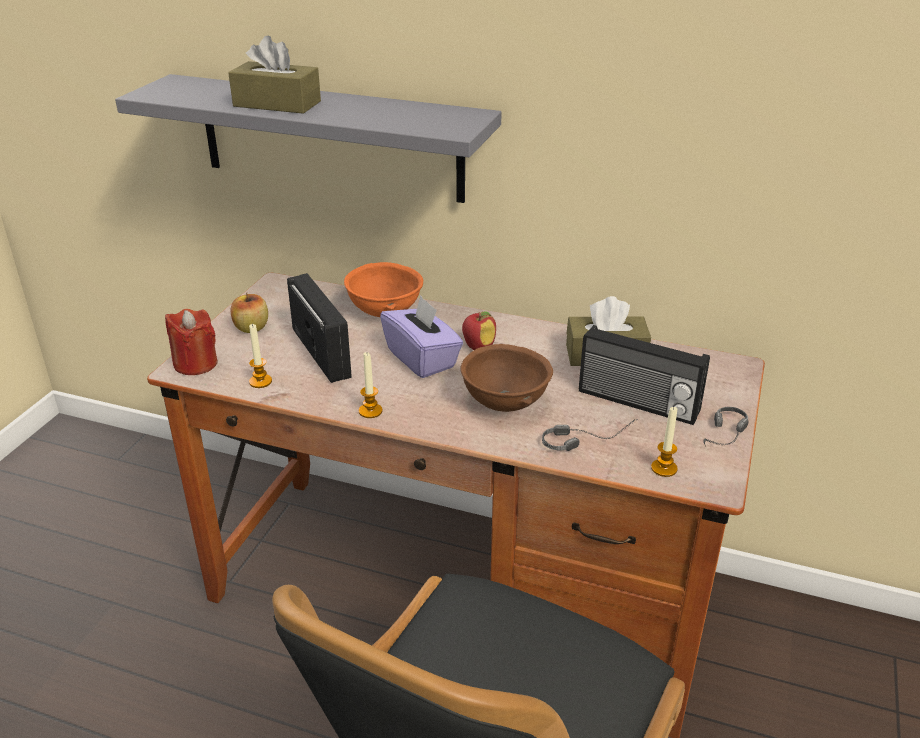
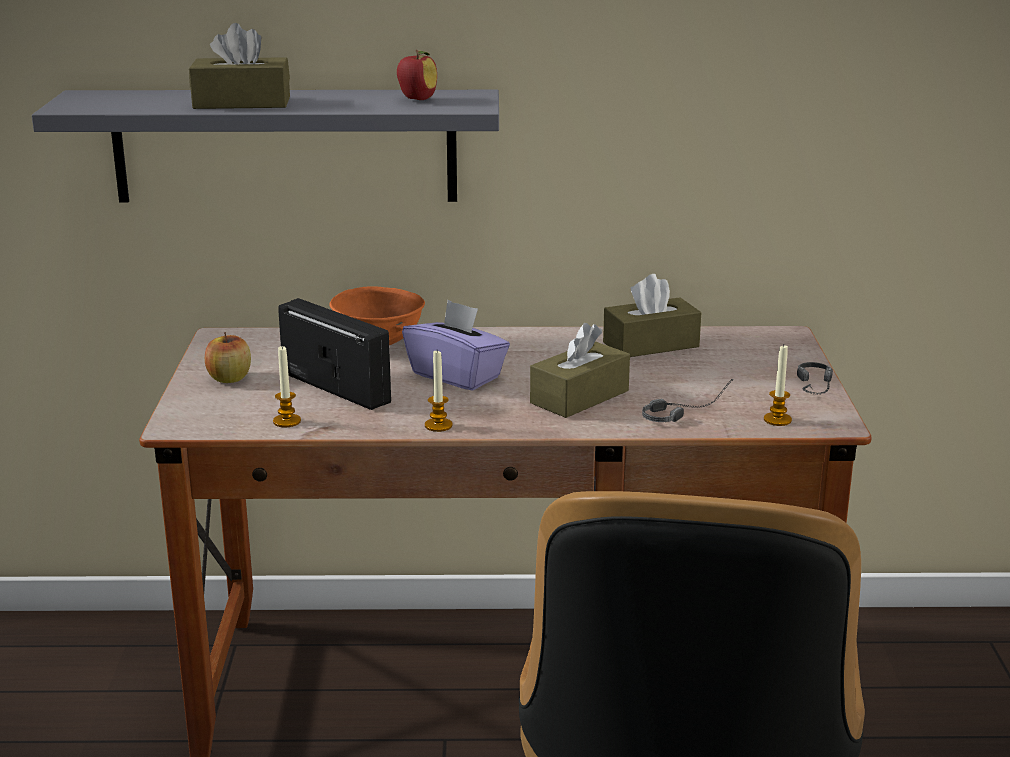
camera: 20 degrees left, 10 degrees down
red candle [165,309,218,375] -> none
brown bowl [460,344,553,412] -> brown tissue box [530,323,630,418]
apple [462,311,496,350] -> apple moved to [397,50,437,100]
radio [579,325,710,425] -> none

